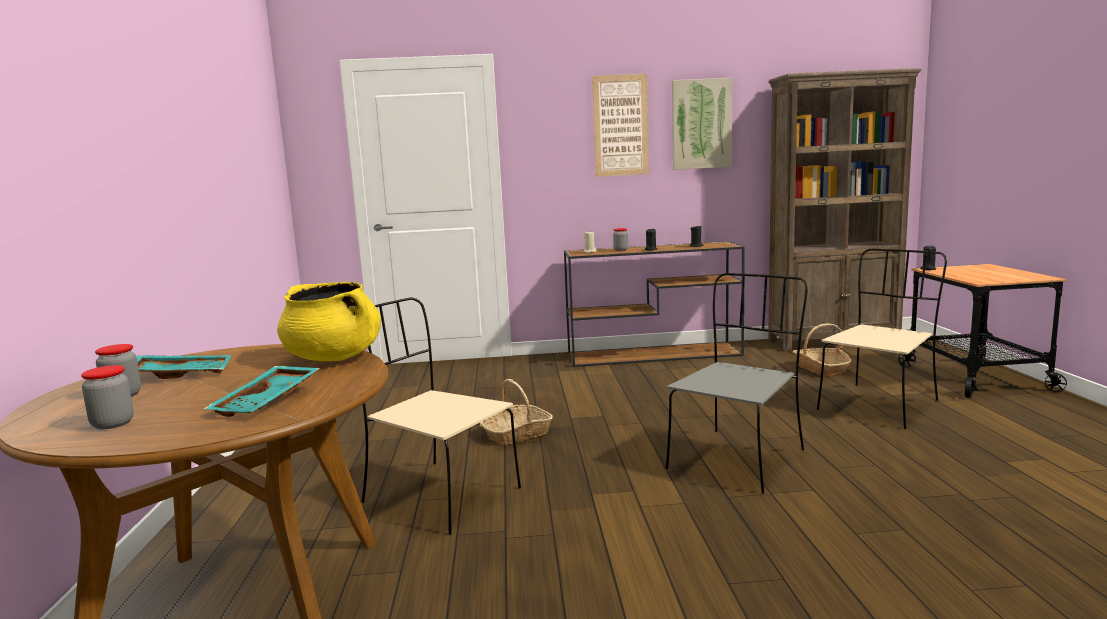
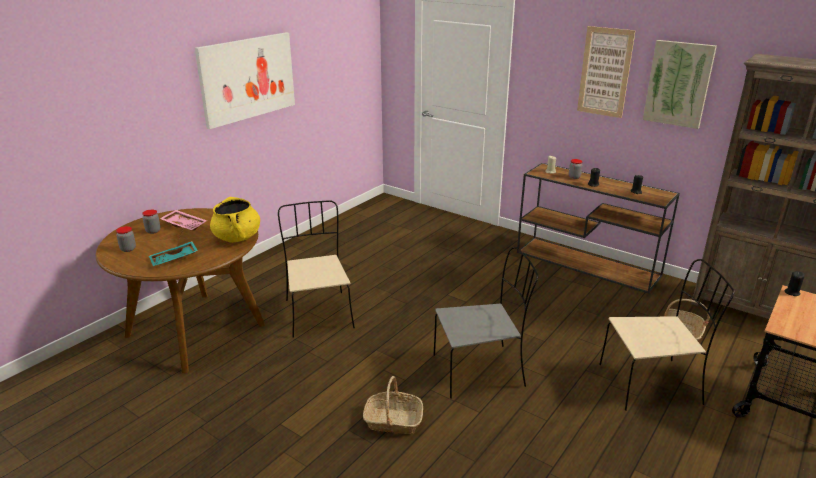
camera: 40 degrees right, 15 degrees up
turquoise tray [137,355,231,379] -> pink tray [160,210,207,231]
basket [480,379,553,445] -> basket moved to [363,376,423,434]
none -> picture [195,32,295,129]

